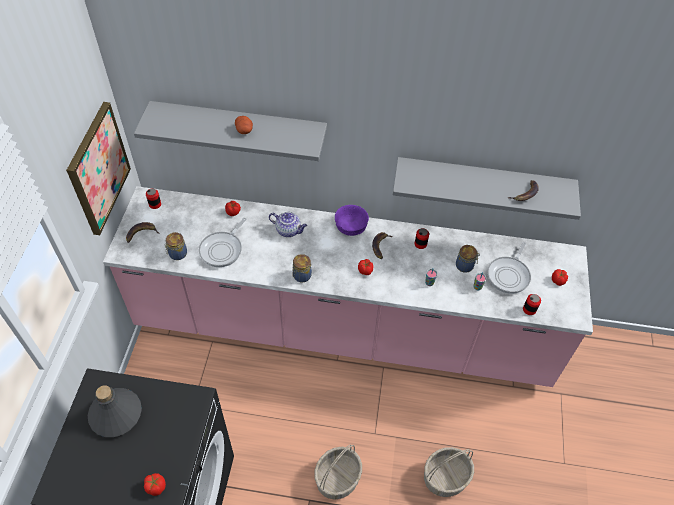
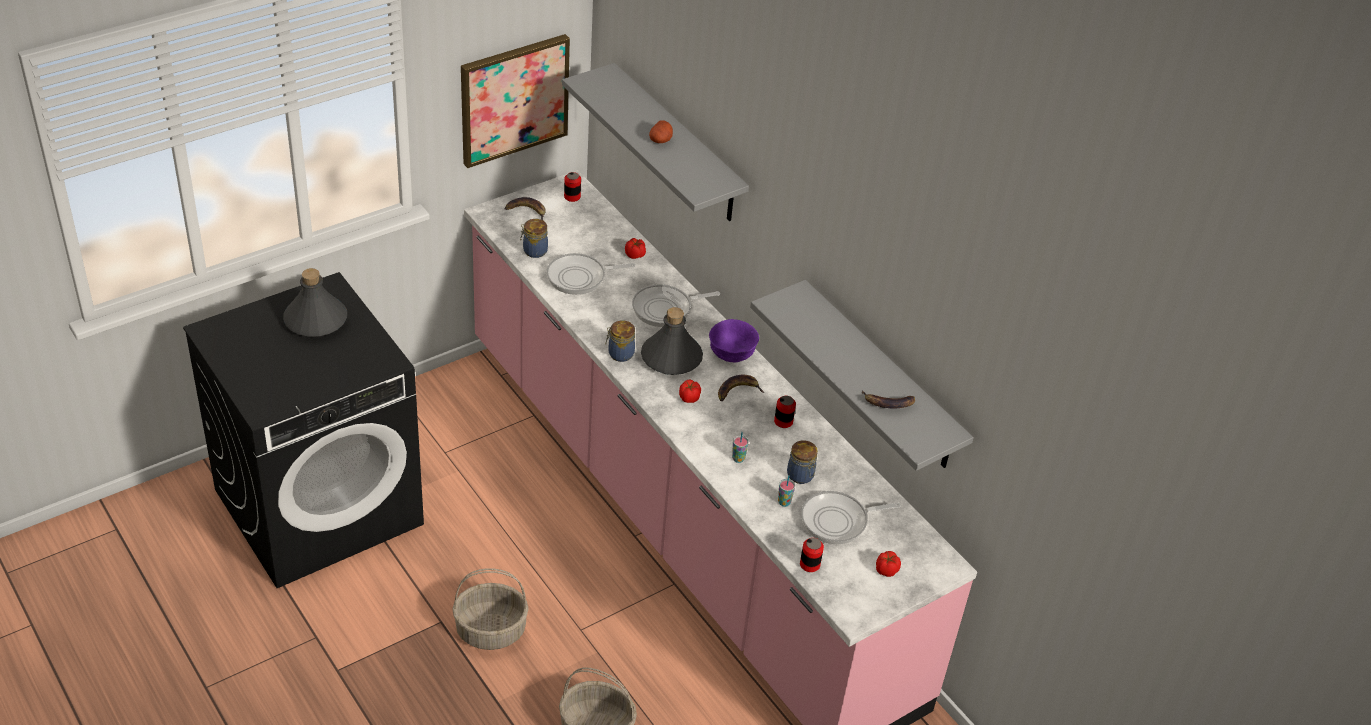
camera: 45 degrees right, 10 degrees down
tomato [144,473,166,496] -> none
teapot [269,212,307,237] -> frying pan [632,284,720,327]
none -> grey bottle [641,307,703,375]

